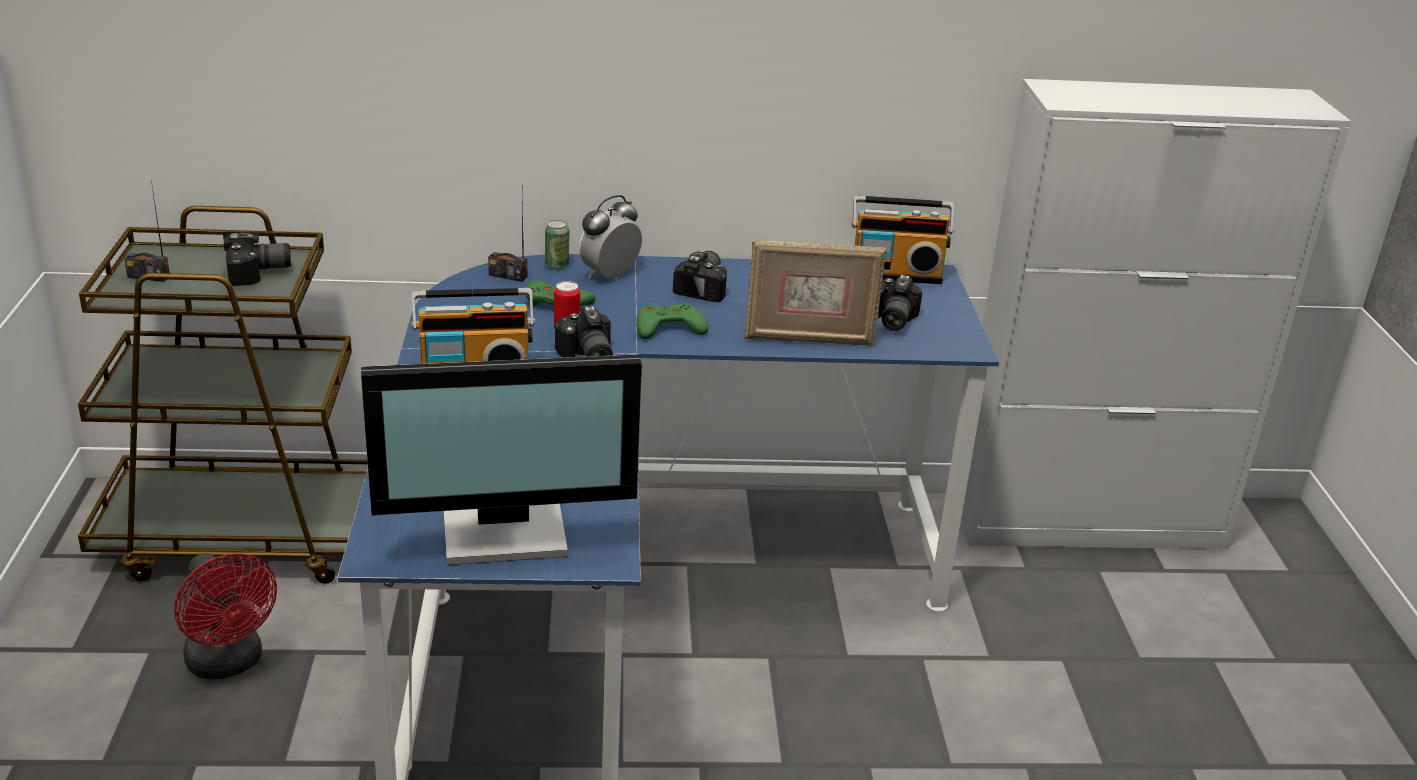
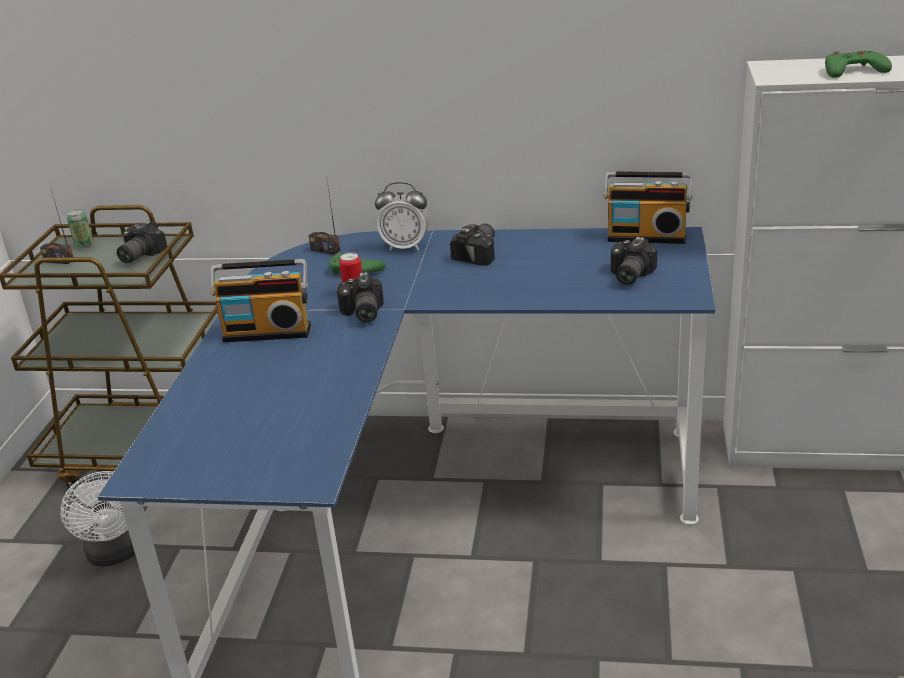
camera: 15 degrees right, 0 degrees up
red fan [174,553,277,679] -> white fan [60,470,135,567]
camera [224,232,291,286] -> camera turned 120 degrees clockwise [117,220,168,263]
monitor [361,354,642,565] -> none
can [545,220,569,269] -> can moved to [67,209,93,248]
alarm clock [579,195,642,279] -> alarm clock turned 135 degrees counterclockwise [375,182,429,251]
green game controller [637,304,708,339] -> green game controller moved to [825,51,892,78]
picture frame [745,239,886,346] -> none

